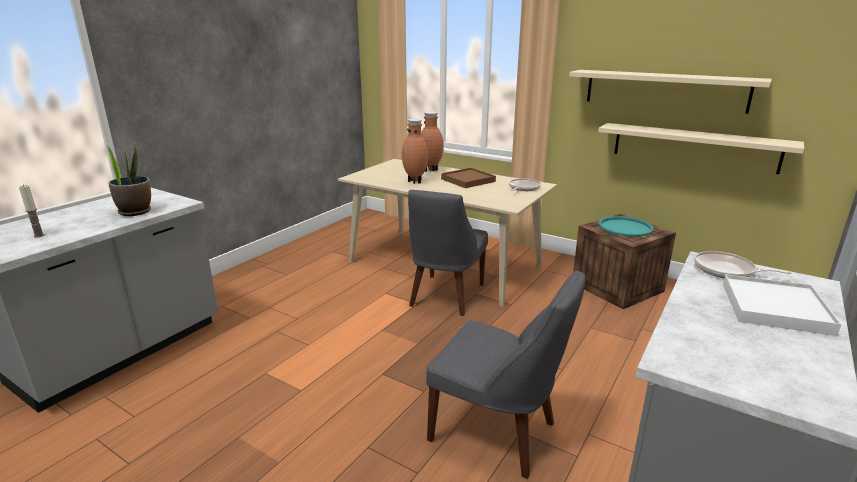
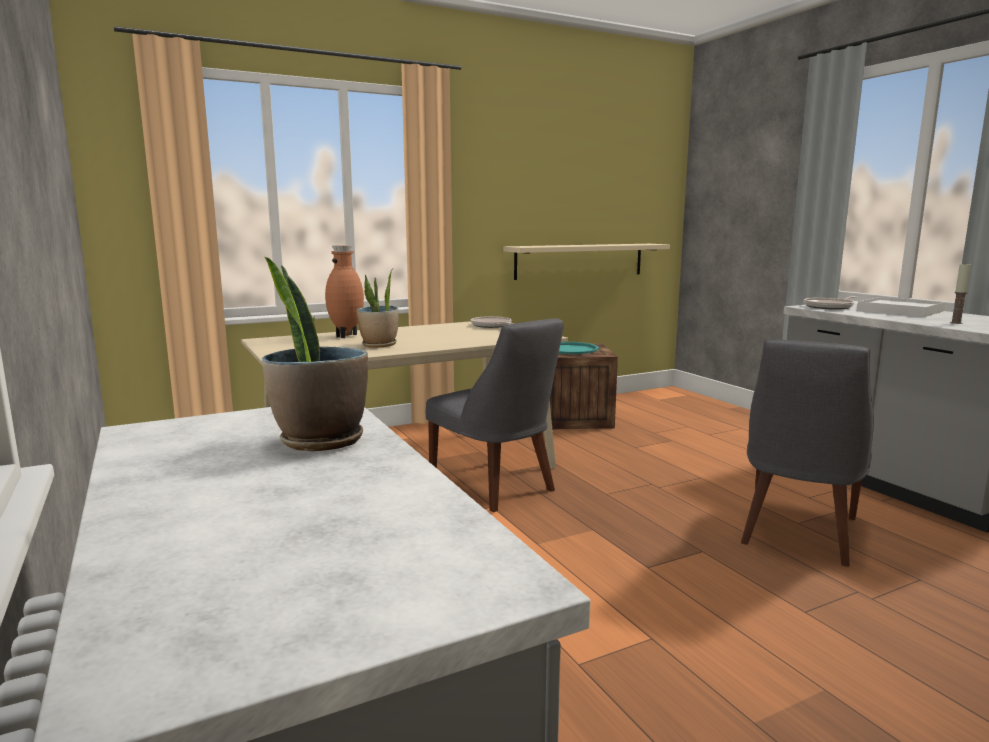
camera: 60 degrees left, 10 degrees down
candle [19,185,45,238] -> candle moved to [950,263,971,324]
brown vase [402,119,428,184] -> potted plant [357,268,399,348]
grey chair [426,271,586,479] -> grey chair turned 150 degrees clockwise [741,339,874,567]
brown tray [441,168,496,188] -> none
beige shelf [569,70,772,114] -> none

